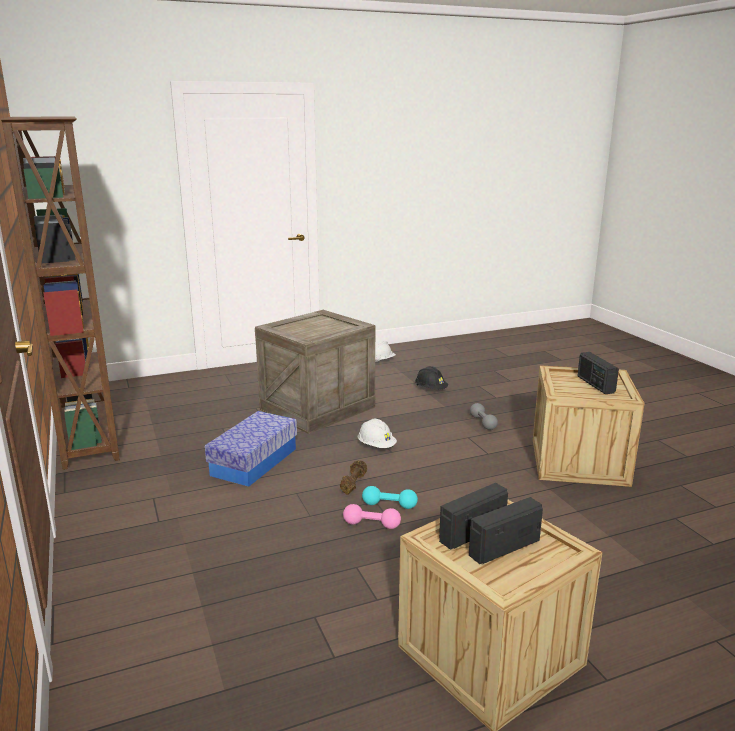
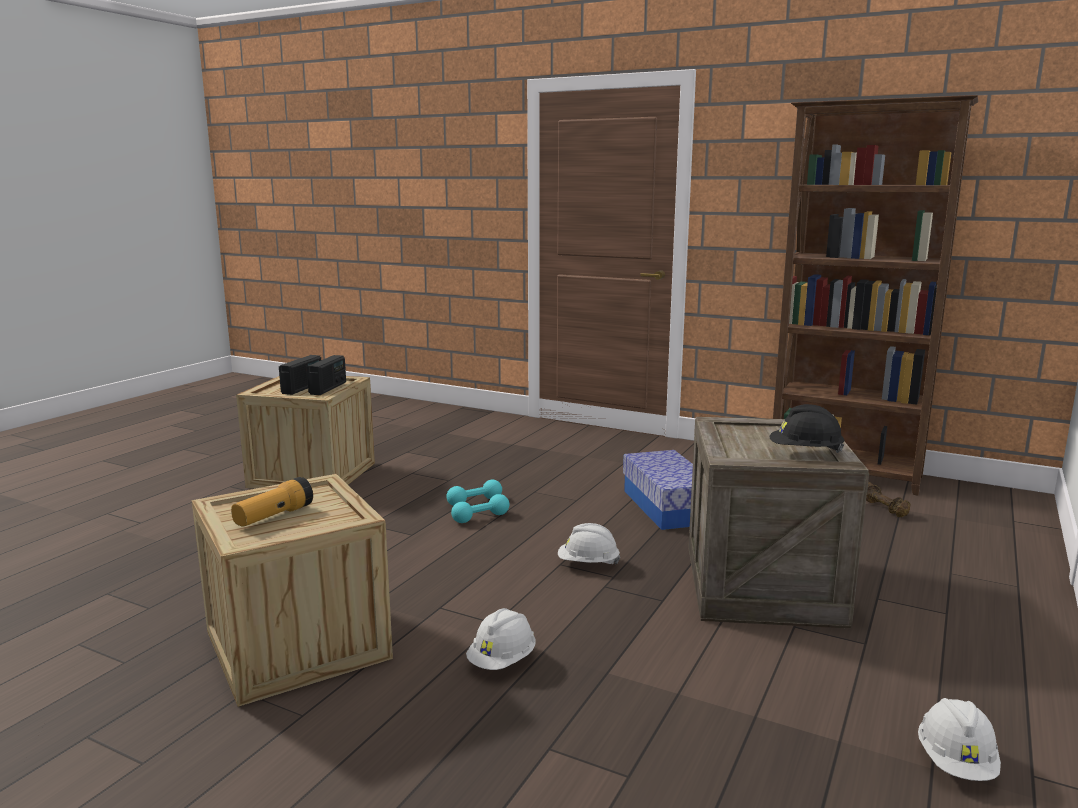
camera: 140 degrees right, 5 degrees down
brown dumbbell [340,460,367,495] -> brown dumbbell moved to [866,482,911,517]
pink dumbbell [343,504,401,529] -> turquoise dumbbell [446,480,502,506]
black hard hat [415,366,448,390] -> black hard hat moved to [770,404,845,453]
grey dumbbell [470,403,498,430] -> white hard hat [466,608,536,670]
radio [577,352,619,394] -> flashlight [231,477,313,527]

